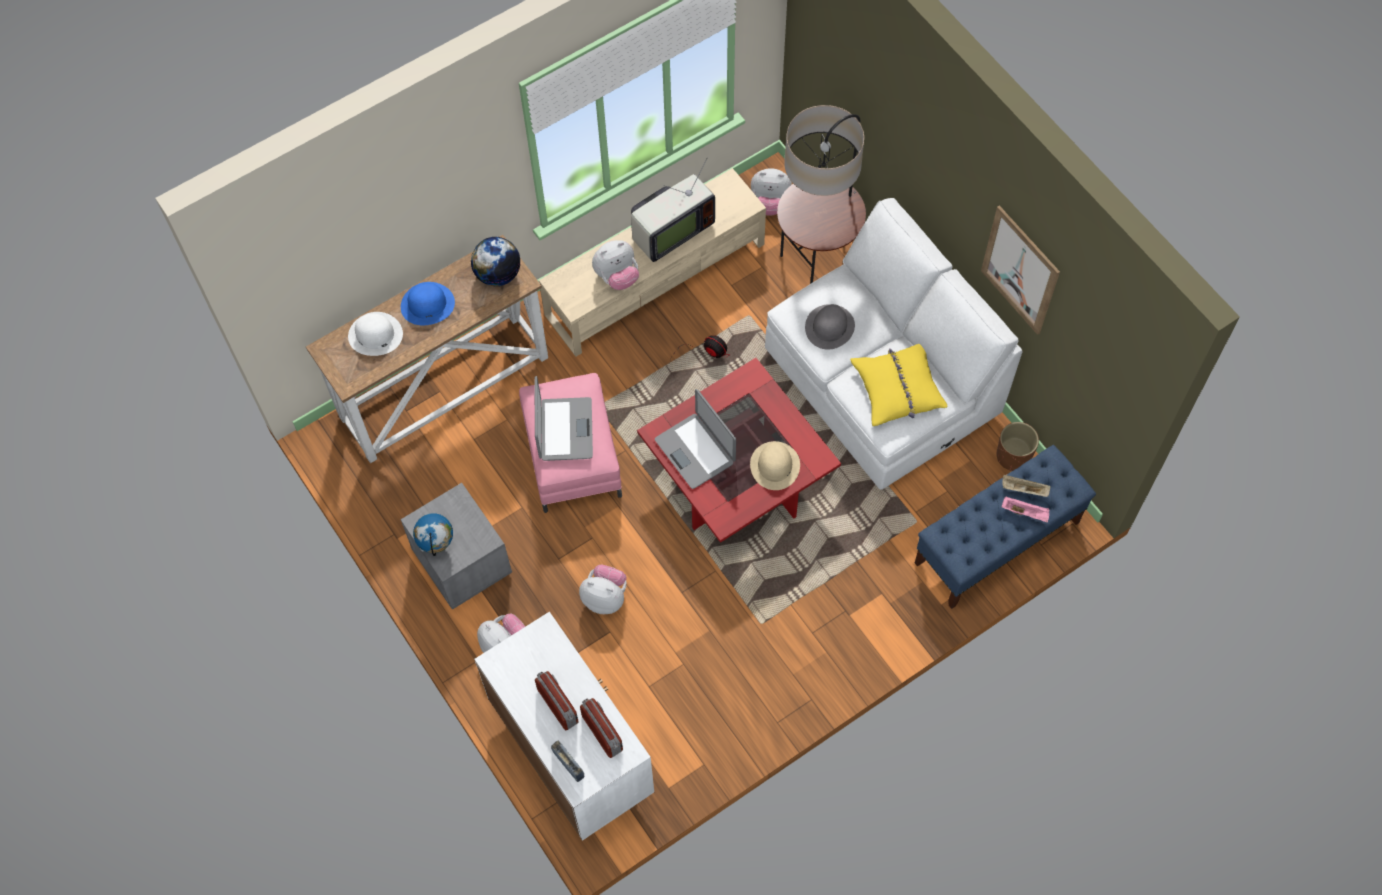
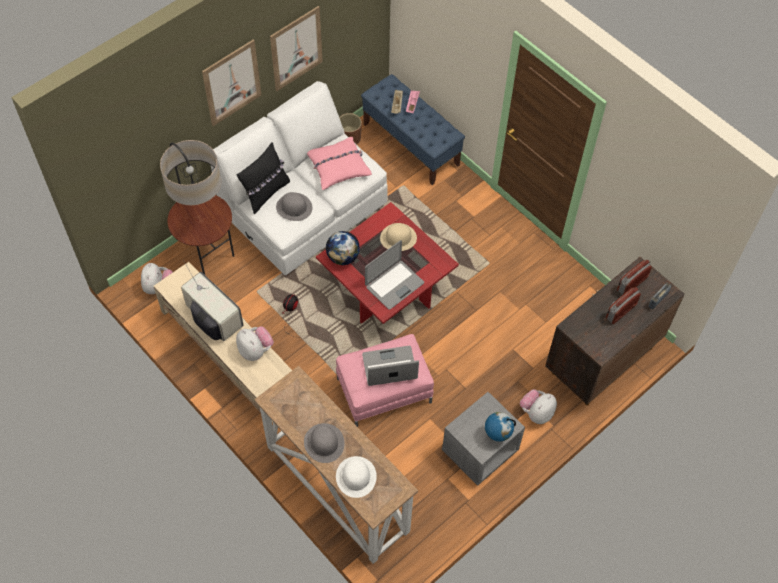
camera: 100 degrees left, 5 degrees down
blue hat [401,282,455,325] -> grey hat [304,423,344,463]
globe [471,237,520,286] -> globe moved to [326,231,360,265]
white cabinet [474,612,654,841] -> brown cabinet [545,257,685,406]
plush toy [579,564,627,614] -> none
yellow pillow [850,344,948,426] -> pink pillow [307,137,372,190]
none -> picture [202,39,261,126]
none -> black pillow [237,142,290,214]

